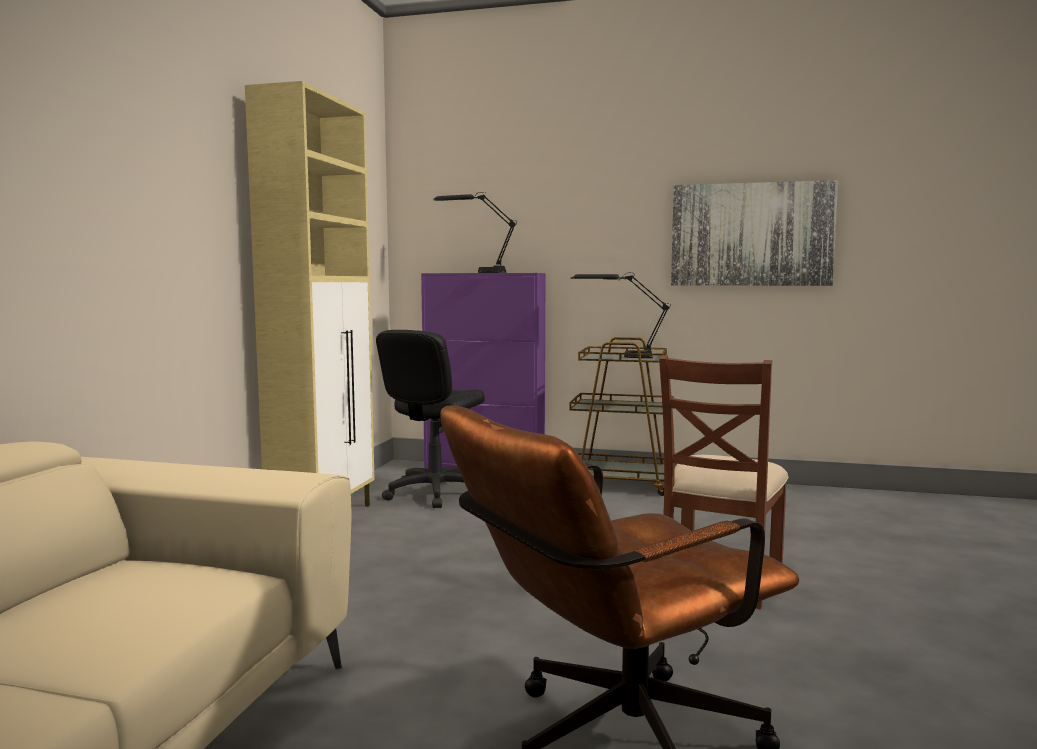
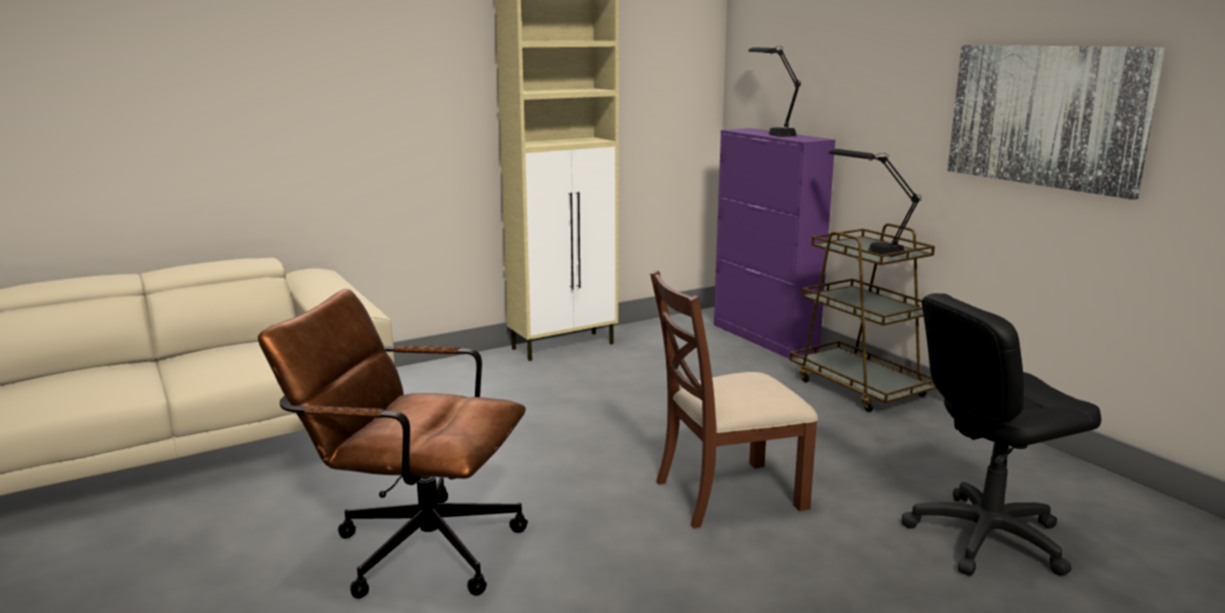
camera: 45 degrees right, 10 degrees up
black office chair [376,330,485,508] -> black office chair moved to [902,293,1101,576]

